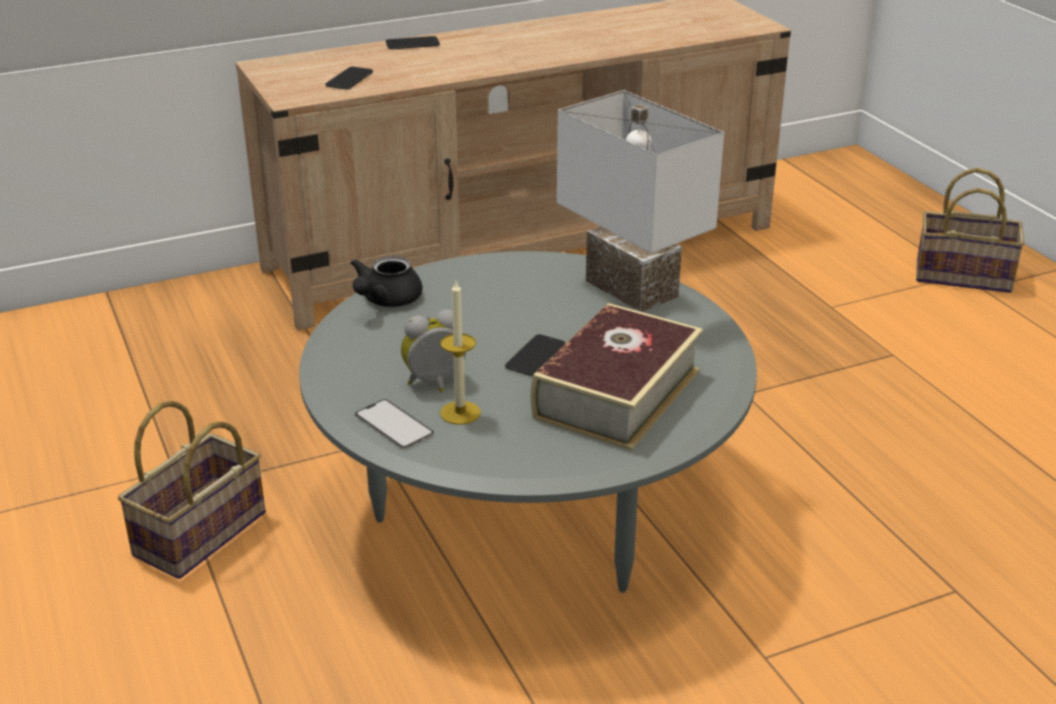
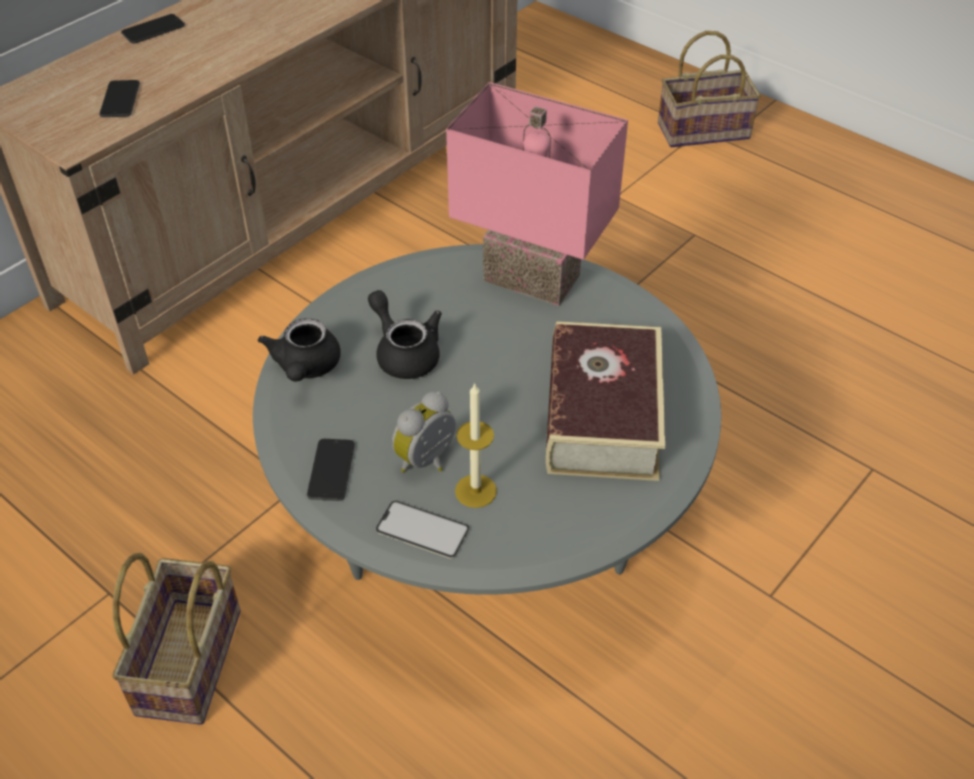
camera: 25 degrees left, 15 degrees up
phone [505,334,566,376] -> phone moved to [307,439,355,501]
white table lamp [557,90,724,312] -> pink table lamp [446,82,628,306]
none -> black teapot [368,290,442,379]

